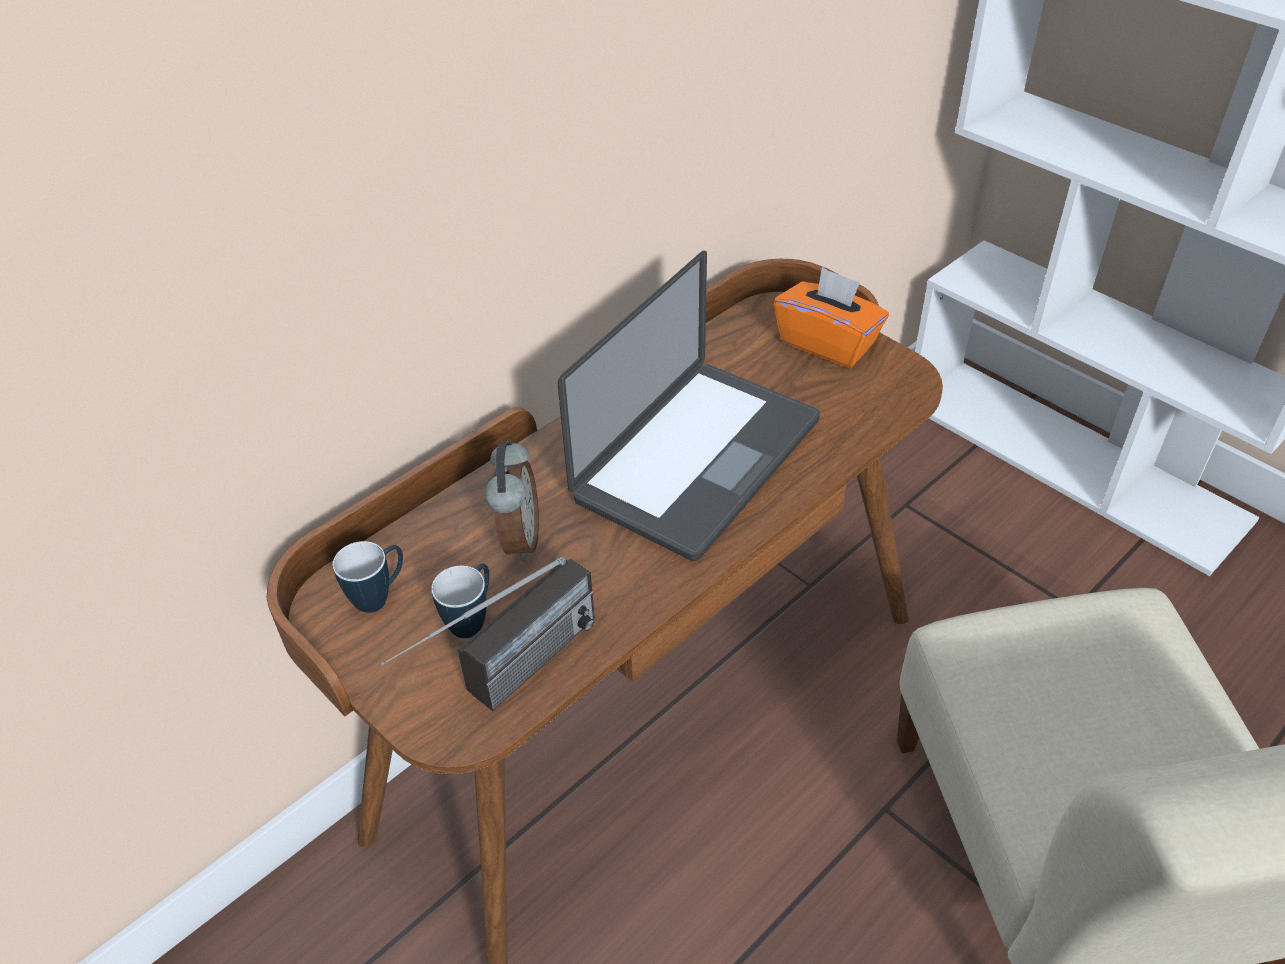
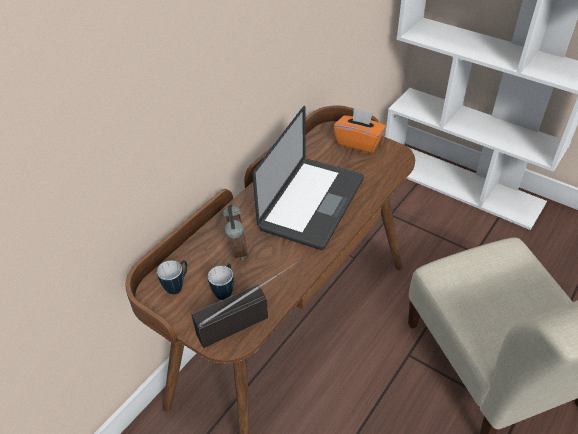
camera: 10 degrees left, 0 degrees up
radio [380,557,595,711] -> radio turned 150 degrees counterclockwise [191,261,300,348]

